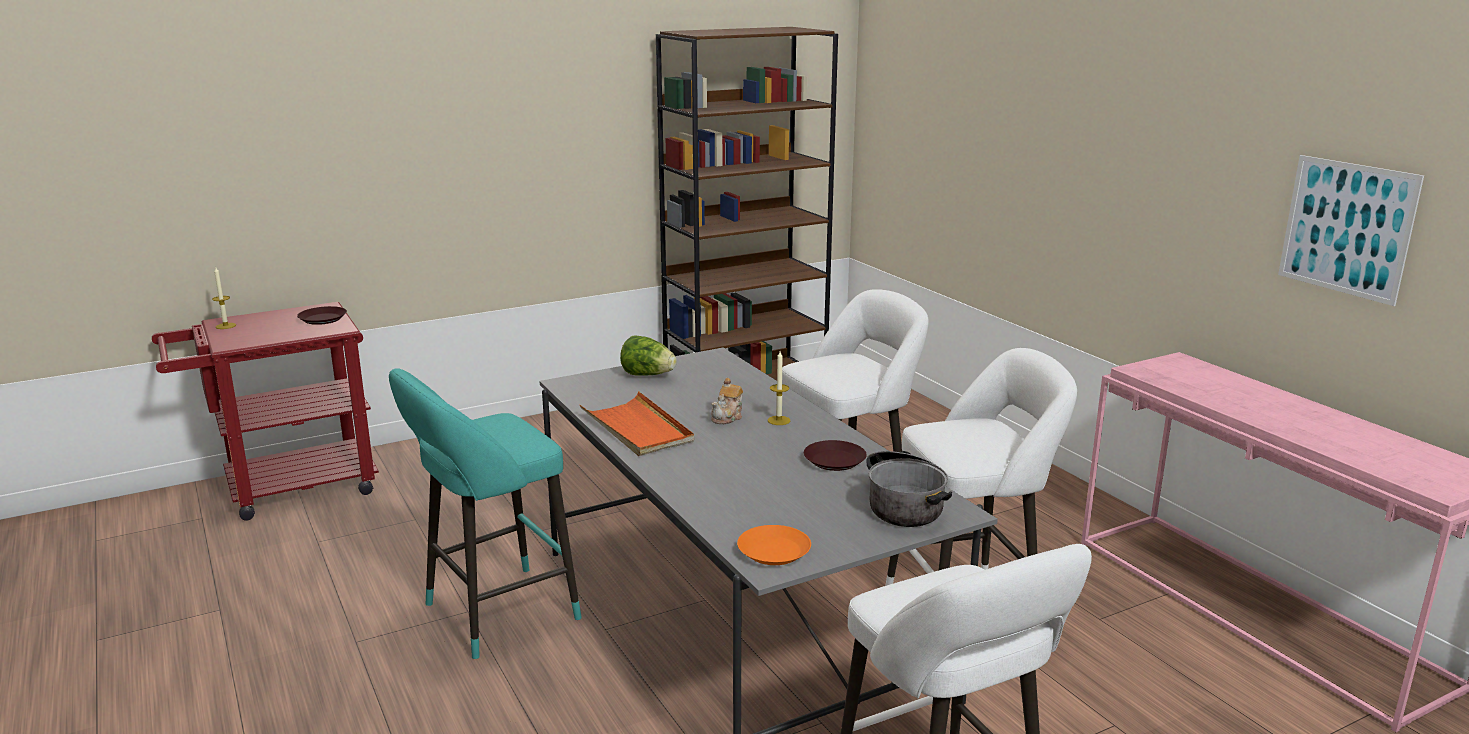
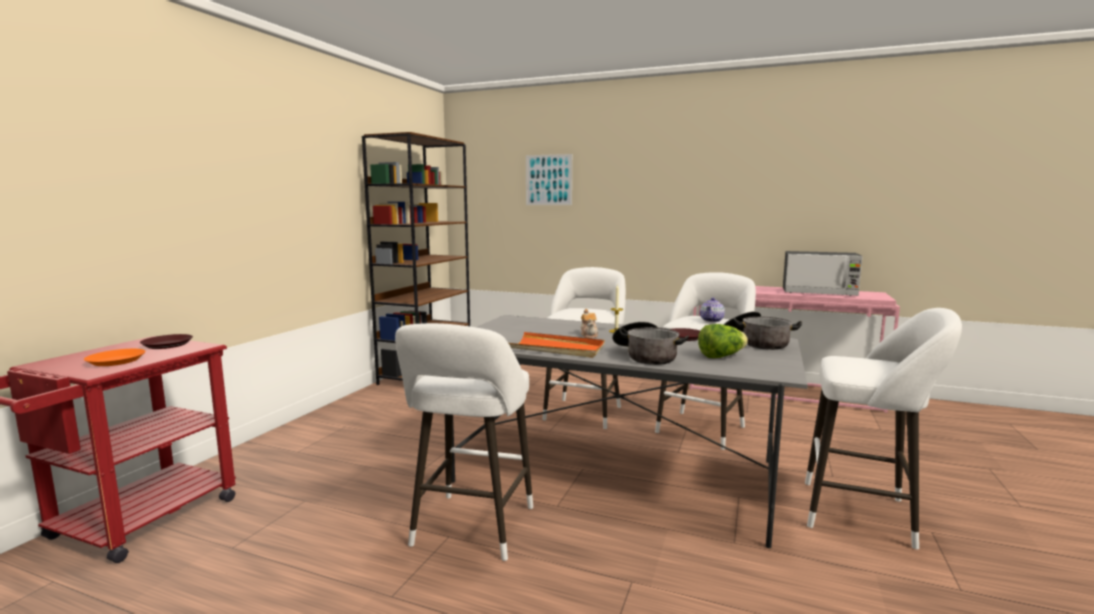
camera: 40 degrees left, 10 degrees down
candle [212,267,236,329] -> none
turquoise stool [389,368,582,659] -> white stool [395,323,533,561]
lettuce [620,336,677,376] -> lettuce moved to [698,324,748,358]
orange plate [737,525,811,565] -> orange plate moved to [84,349,146,366]
picture [1278,155,1424,306] -> picture moved to [526,154,572,205]
none -> cooking pot [612,322,689,365]
none -> teapot [700,298,725,322]
none -> microwave [783,251,863,296]

